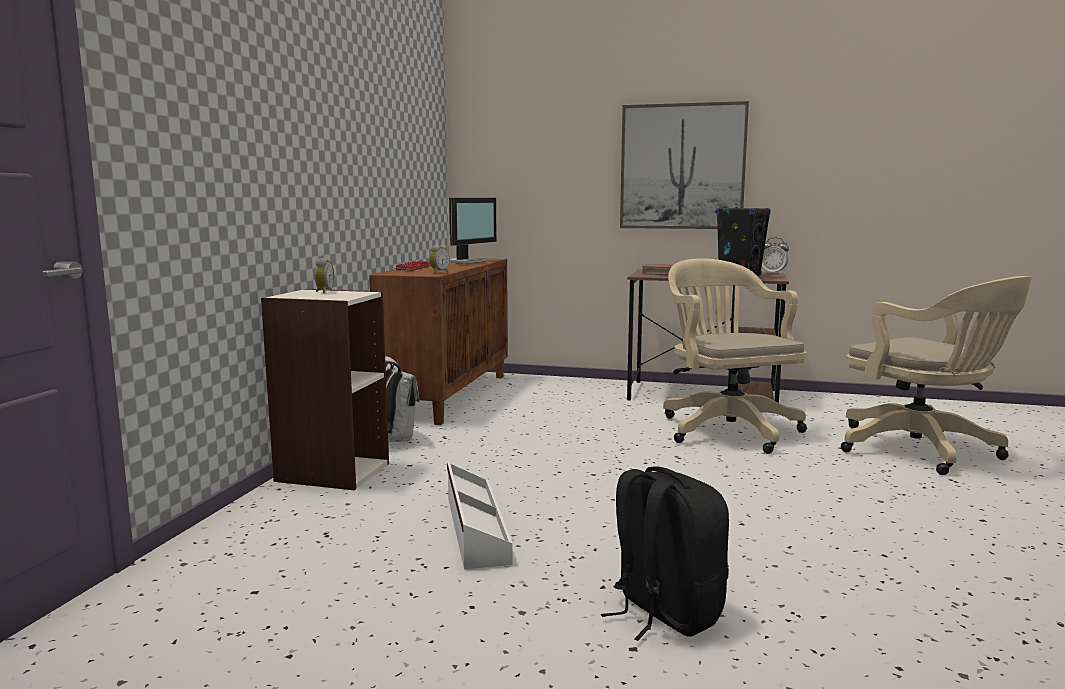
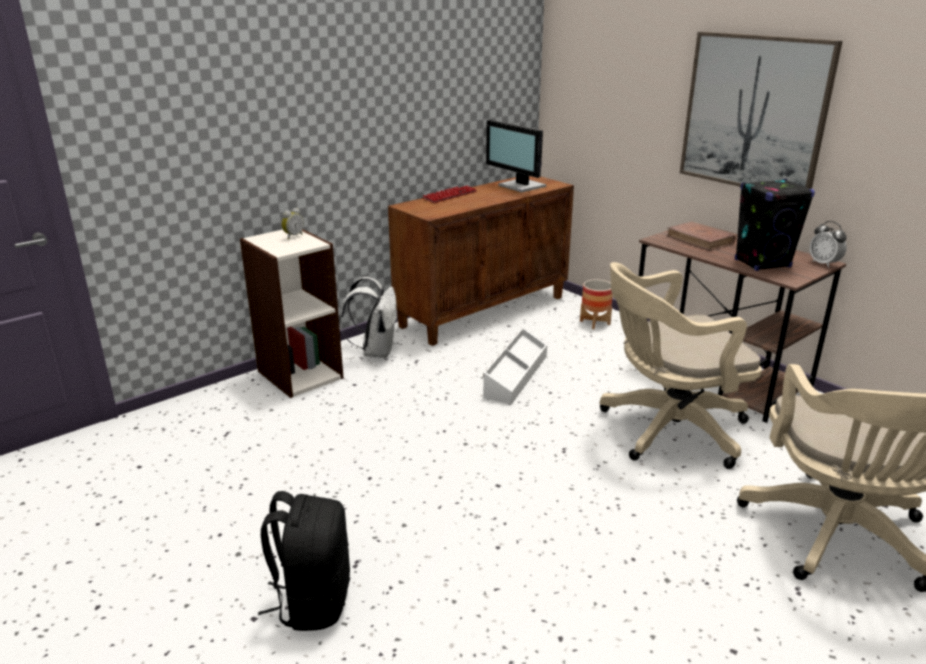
camera: 35 degrees right, 15 degrees up
alarm clock [429,245,450,273] -> none
white storage box [447,463,513,569] -> white storage box moved to [483,328,547,405]
monitor [449,198,497,264] -> monitor turned 75 degrees clockwise [486,120,546,192]
beige office chair [663,258,807,454] -> beige office chair turned 120 degrees counterclockwise [600,262,762,469]
none -> planter [580,279,613,329]

